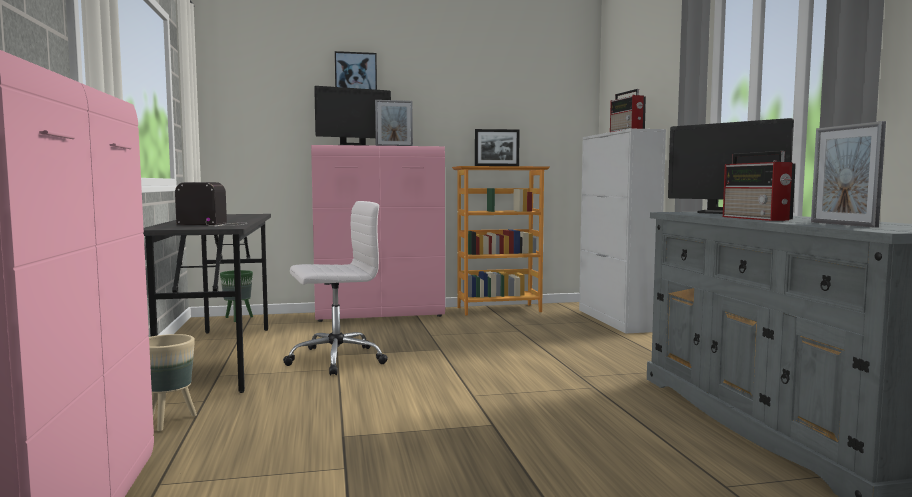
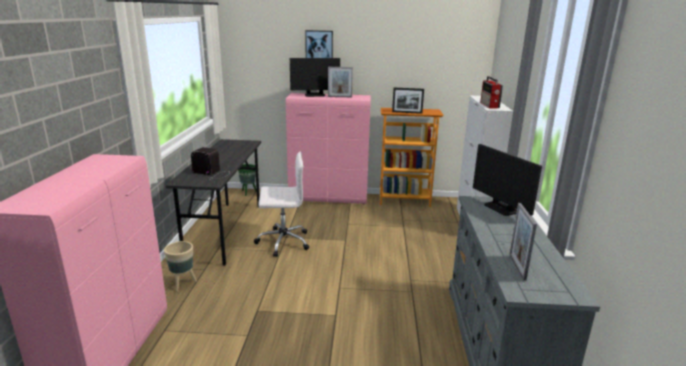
camera: 15 degrees right, 15 degrees up
radio [723,151,796,221] -> none

